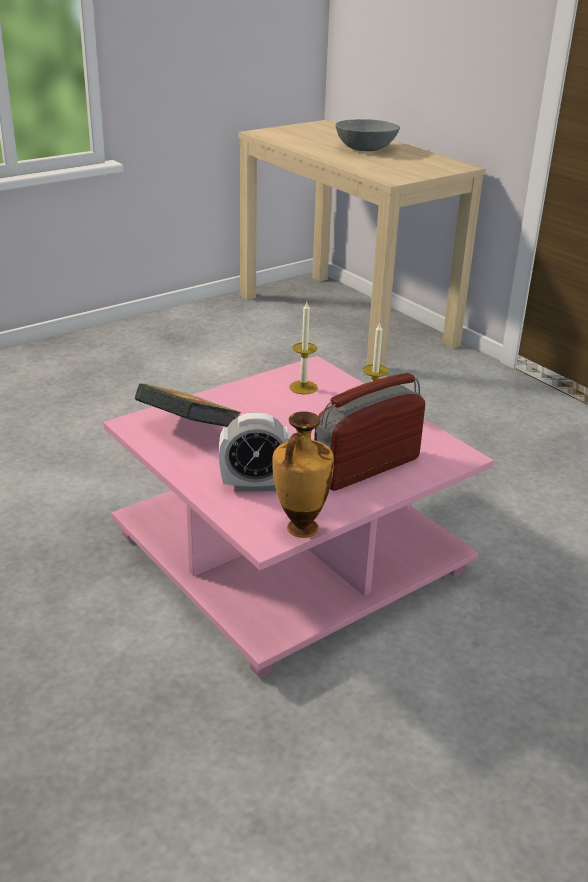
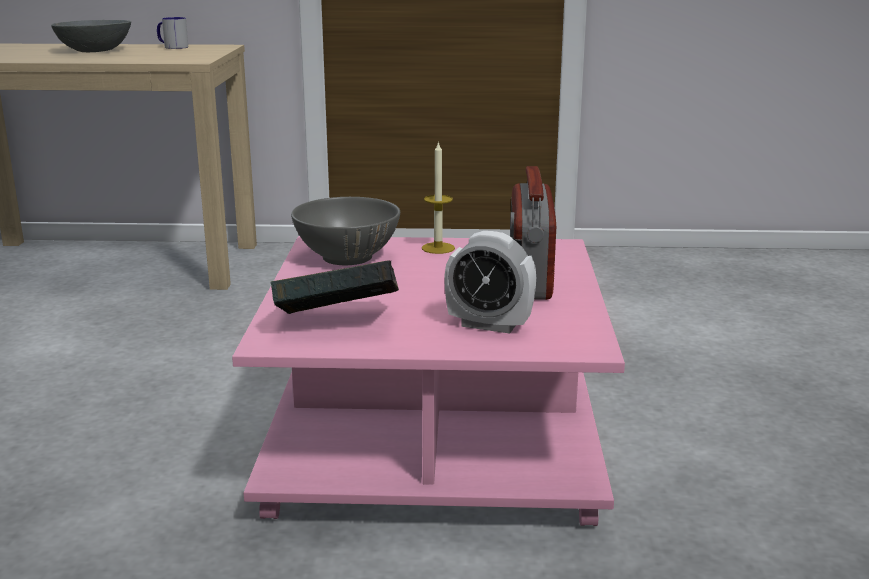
camera: 50 degrees left, 10 degrees down
alarm clock [219,412,291,492] -> alarm clock turned 75 degrees clockwise [444,231,536,334]
vase [272,411,334,538] -> none
candle [289,302,318,394] -> grey bowl [291,197,400,265]
none -> mug [157,17,188,49]

